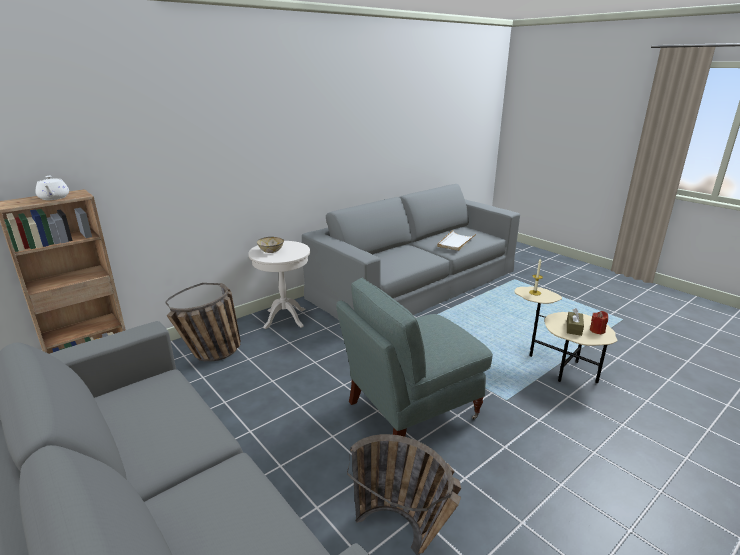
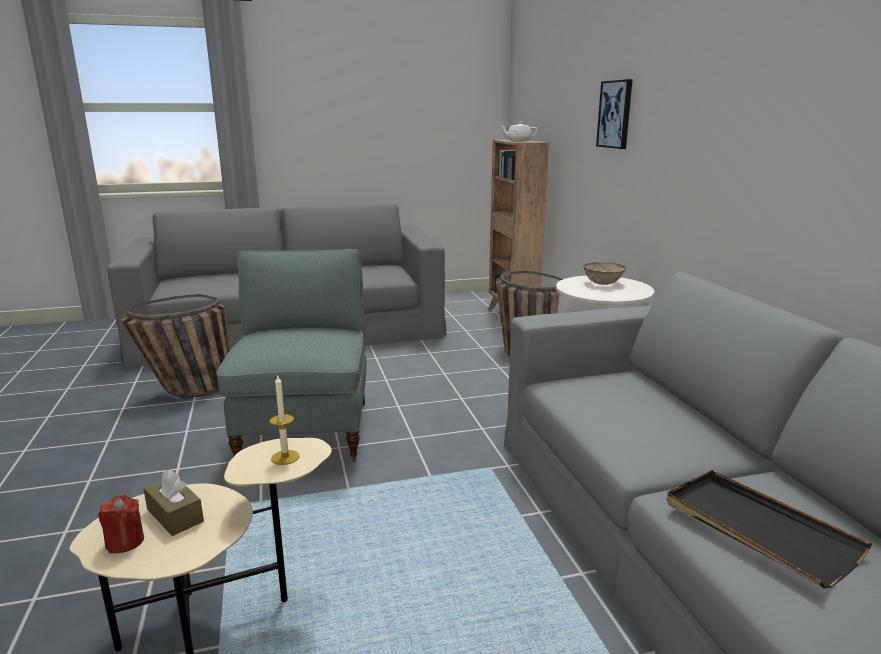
camera: 115 degrees right, 5 degrees down
white tray [437,230,476,251] -> black tray [666,470,872,588]
none -> picture [596,79,633,149]

